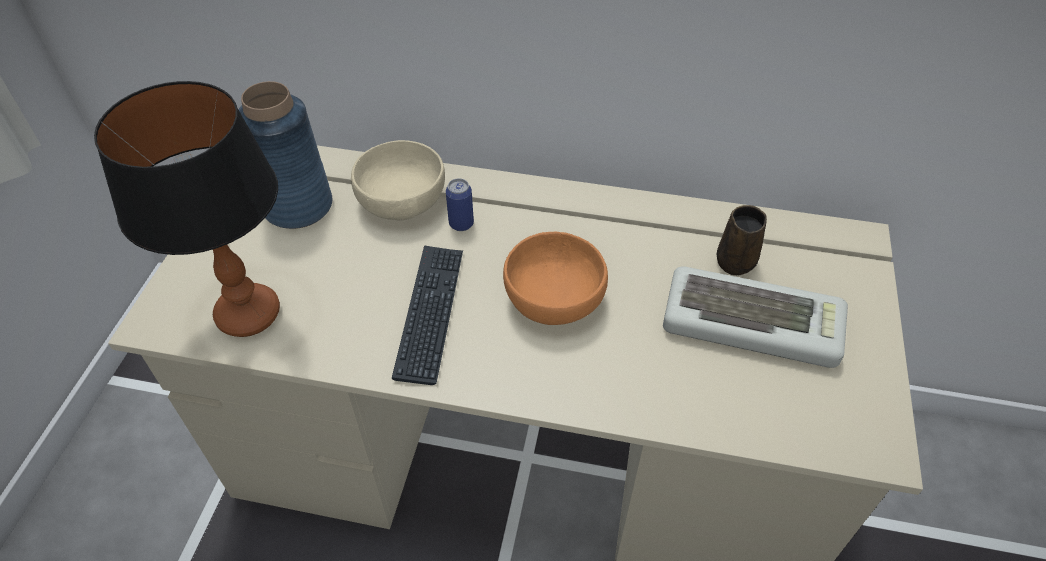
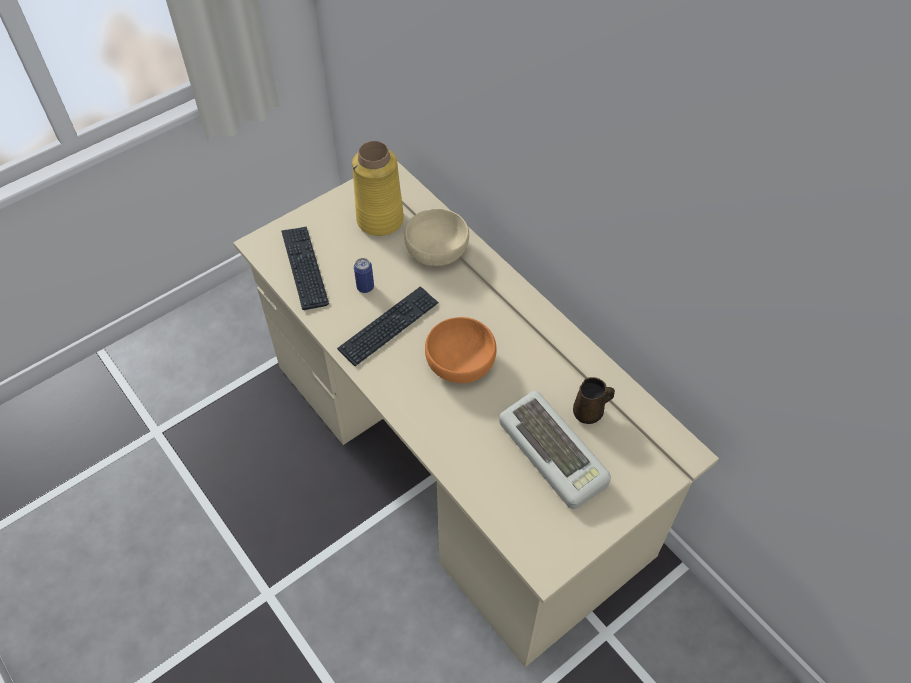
camera: 40 degrees right, 5 degrees up
table lamp [94,81,280,337] -> keyboard [281,226,329,310]
blue vase [238,81,333,229] -> yellow vase [352,141,404,236]
can [446,178,474,231] -> can moved to [354,258,374,293]

